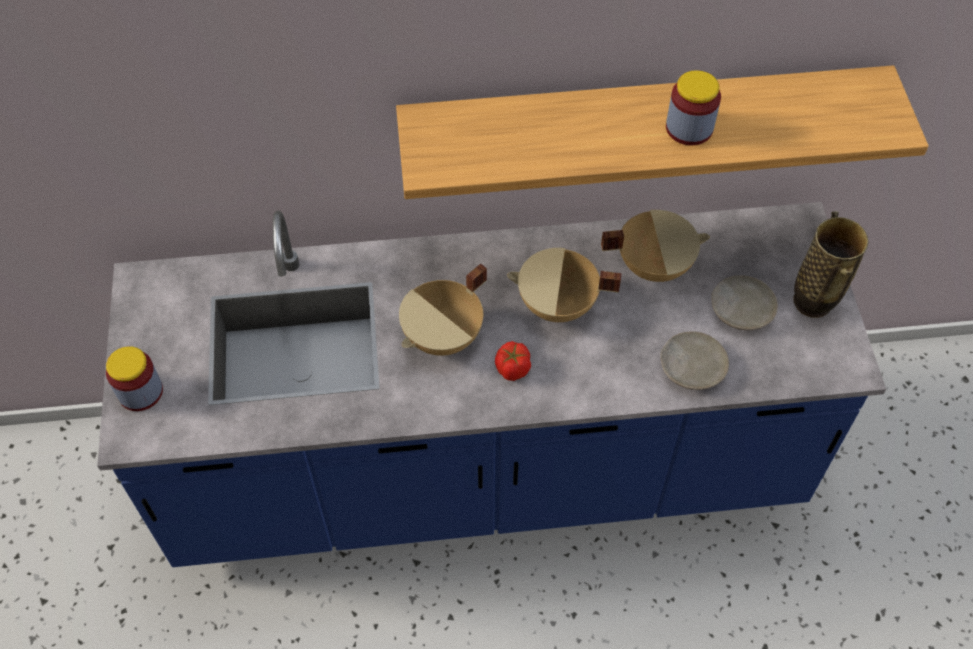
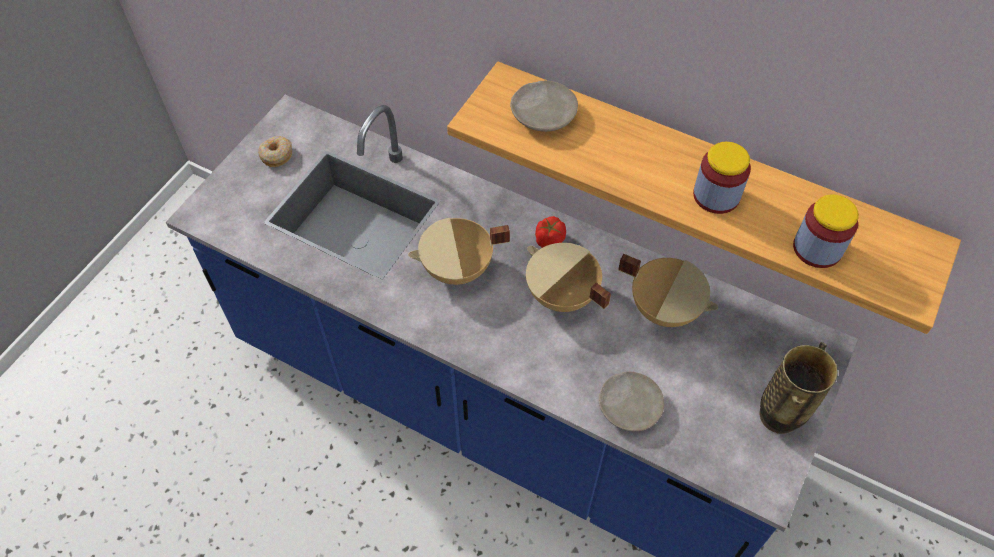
camera: 35 degrees right, 0 degrees up
jar [106,346,163,411] -> jar moved to [793,194,859,268]
tomato [495,341,531,381] -> tomato moved to [535,216,566,248]
beige plate [711,275,778,330] -> beige plate moved to [510,80,578,132]
none -> donut [258,136,292,167]

